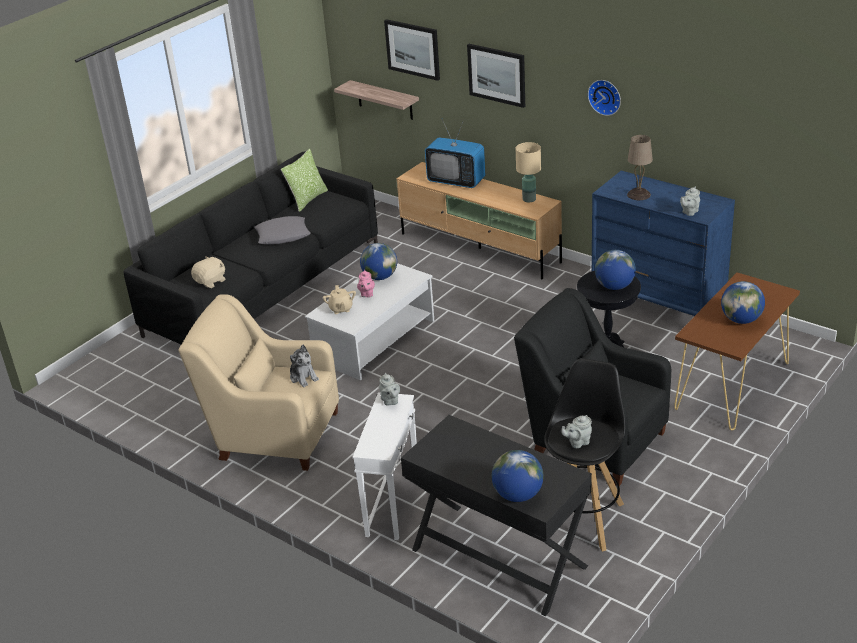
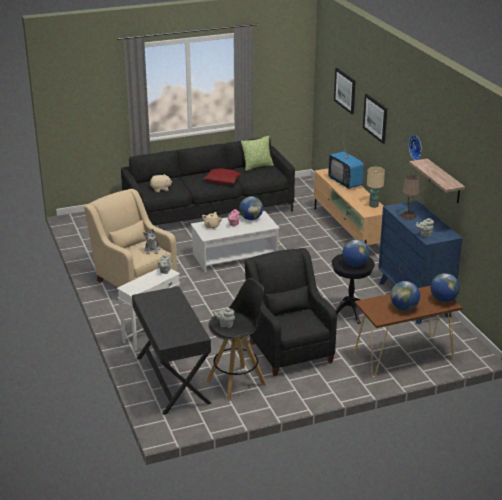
camera: 30 degrees right, 5 degrees down
grey pillow [254,216,311,245] -> red pillow [203,169,241,184]
shelf [334,80,419,120] -> shelf moved to [409,158,465,203]
globe [492,450,543,502] -> globe moved to [431,273,460,302]

